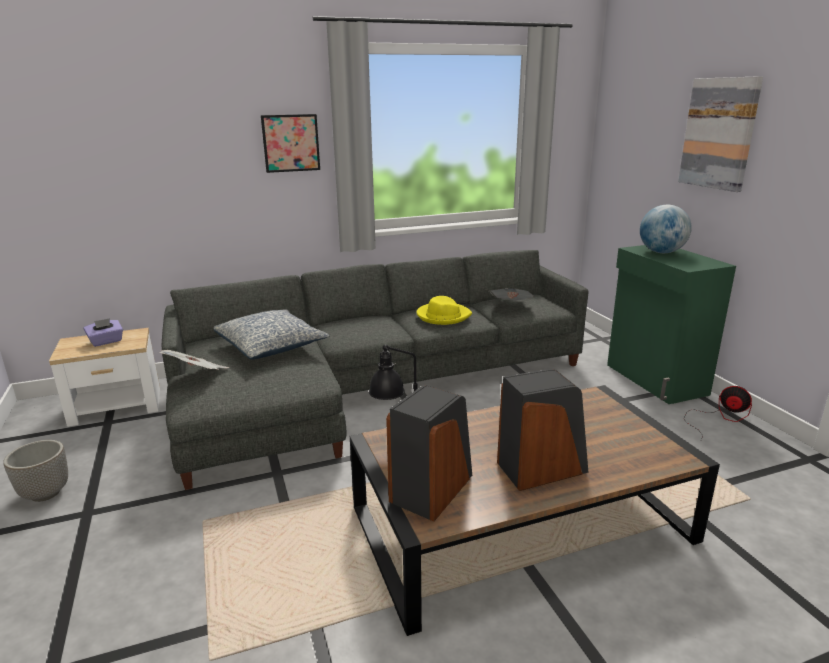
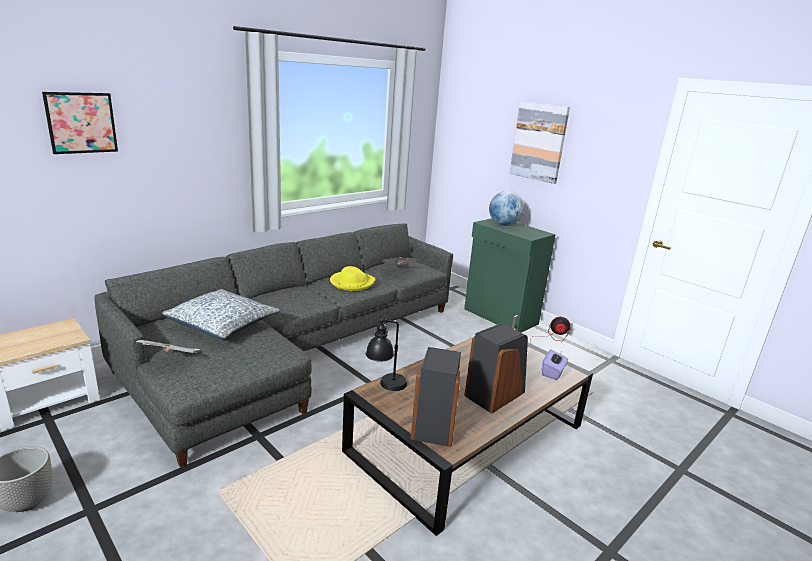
camera: 25 degrees left, 0 degrees up
purple tissue box [83,318,123,347] -> purple tissue box moved to [542,350,568,380]
picture [261,114,320,173] -> picture moved to [42,92,118,154]

